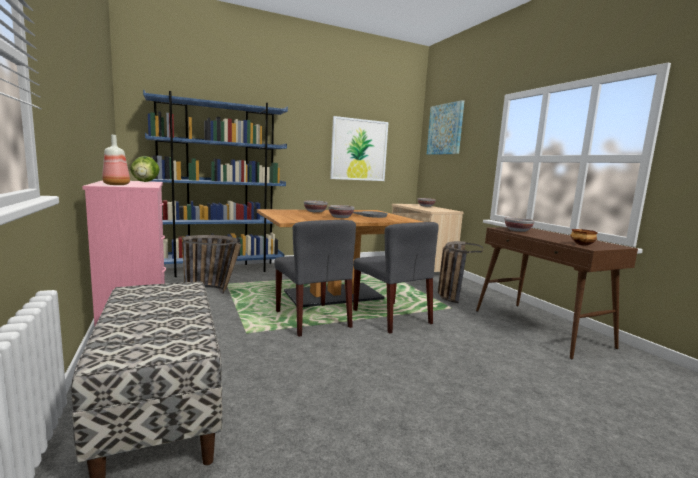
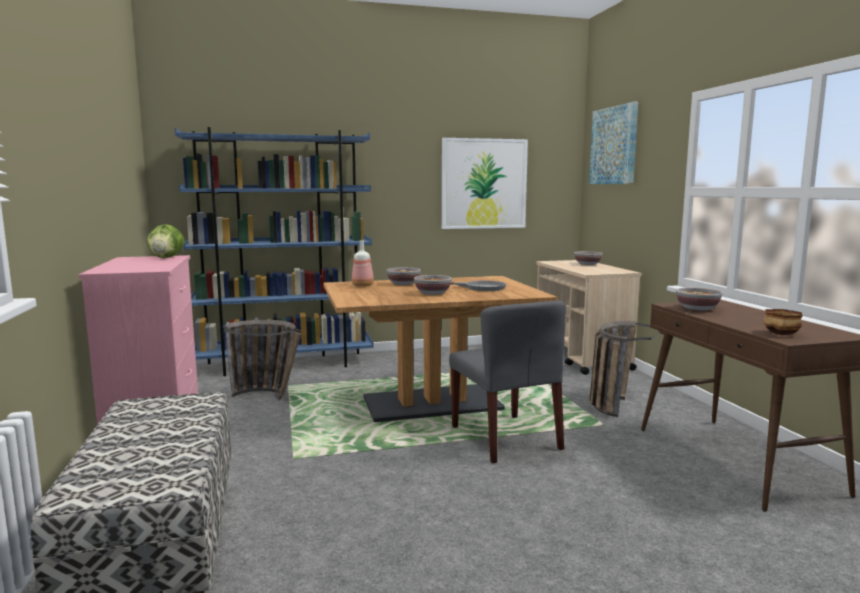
camera: 10 degrees right, 0 degrees up
bottle [102,135,130,185] -> bottle moved to [352,240,374,287]
grey chair [274,220,356,337] -> none

